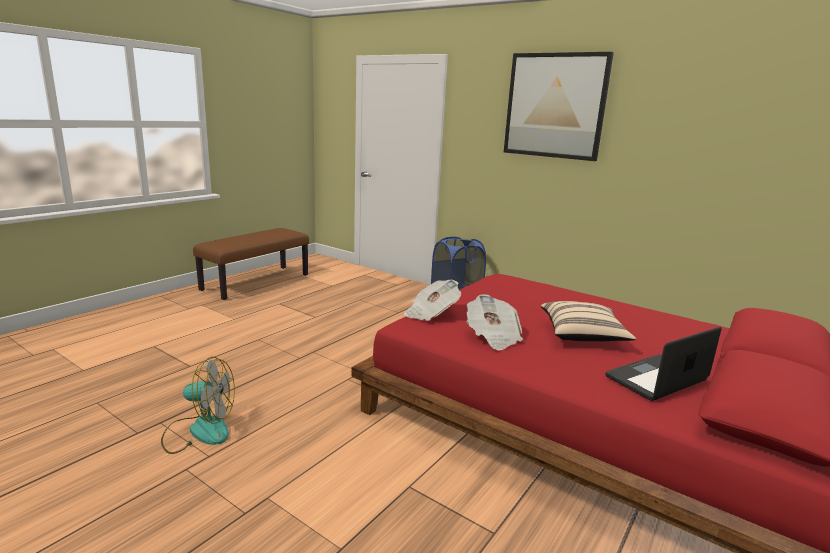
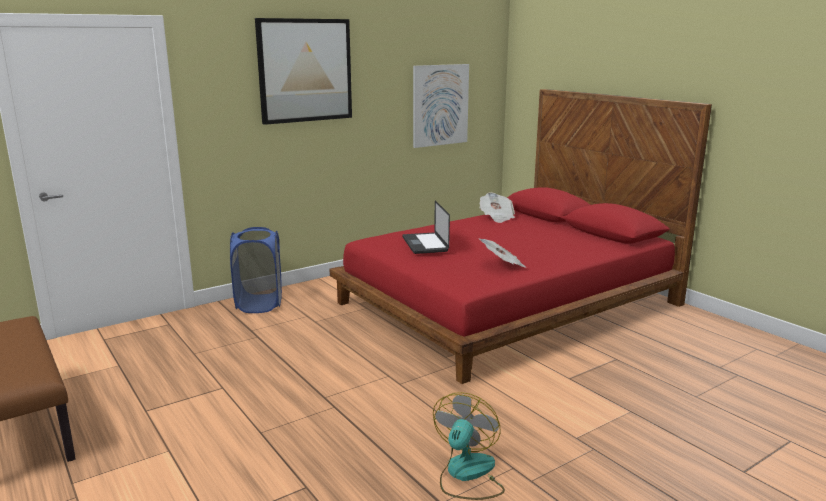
camera: 70 degrees left, 0 degrees up
newspaper [404,280,461,321] -> newspaper moved to [480,192,515,223]
beige pillow [541,301,636,341] -> none
laptop [605,327,722,401] -> laptop moved to [402,200,450,254]
none -> picture [413,64,469,148]

